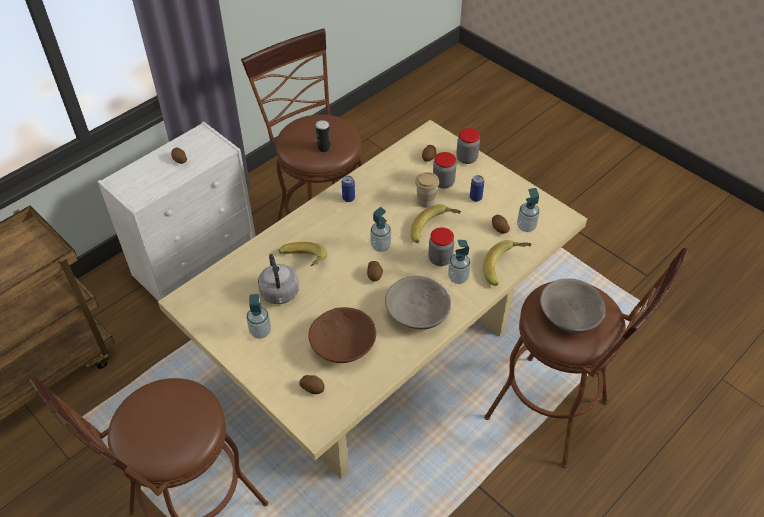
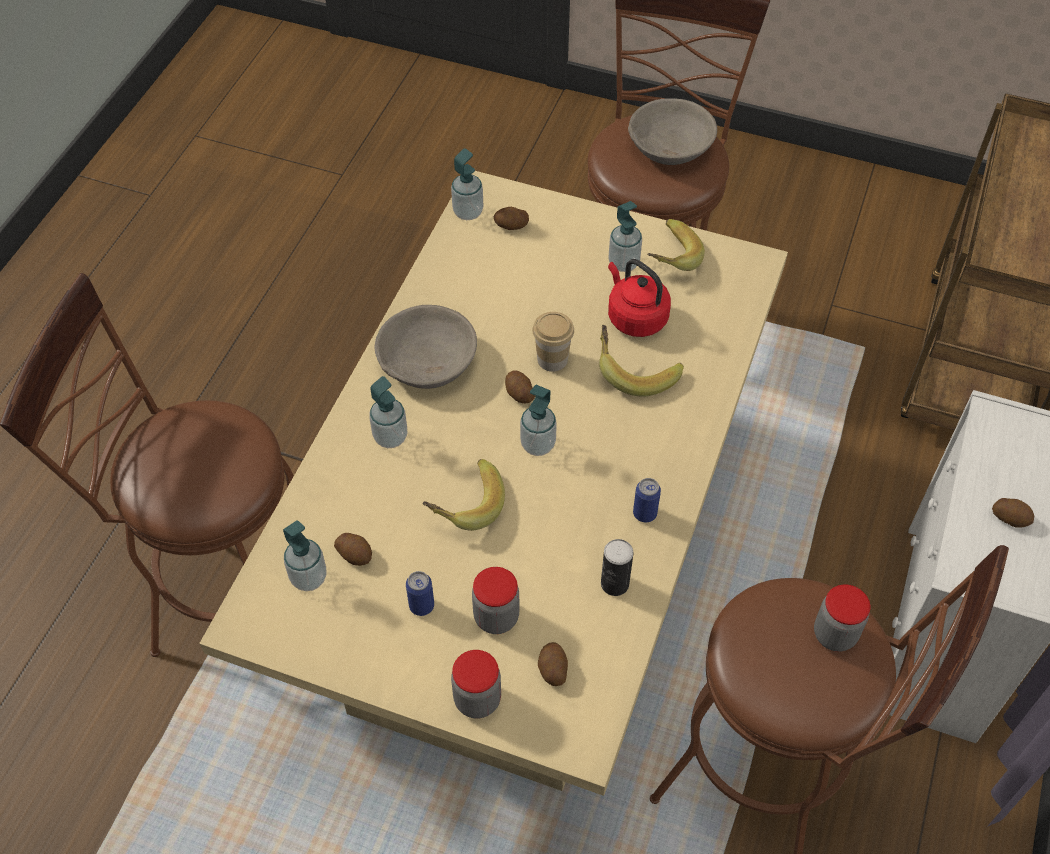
camera: 155 degrees right, 5 degrees up
grey kettle [258,254,299,304] -> red kettle [608,259,671,337]
brown bowl [308,307,376,363] -> none
can [316,120,331,152] -> can moved to [601,539,634,596]
cup [415,172,439,207] -> cup moved to [532,312,574,372]
jar [428,227,454,266] -> jar moved to [814,584,870,652]
banana [483,240,532,286] -> banana moved to [647,219,705,271]
grey bowl [540,279,605,333] -> grey bowl moved to [628,98,717,165]
none -> soap dispenser [451,148,483,220]

